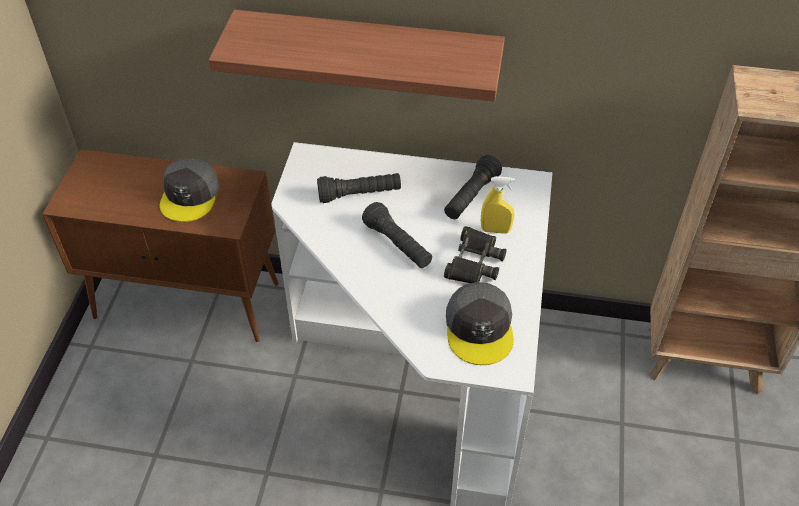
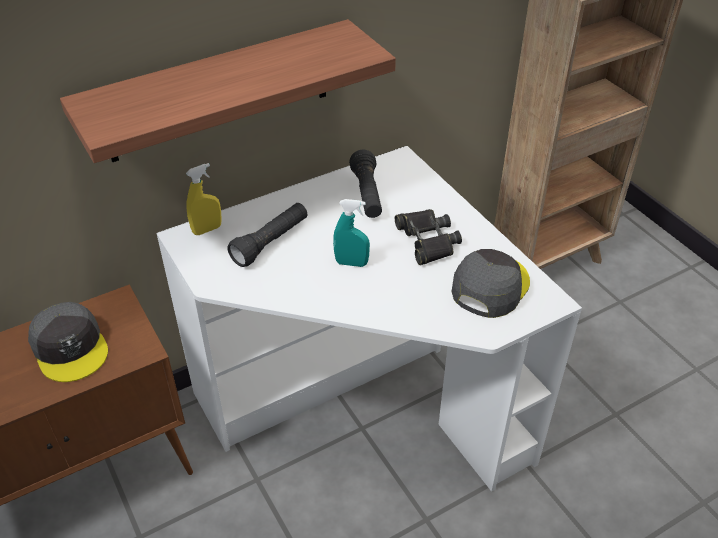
camera: 40 degrees left, 5 degrees down
black flashlight [362,202,432,268] -> turquoise spray bottle [333,199,370,267]
grey cap [446,282,514,365] -> grey cap turned 105 degrees counterclockwise [451,249,530,318]
yellow spray bottle [481,176,515,234] -> yellow spray bottle moved to [186,163,222,235]

